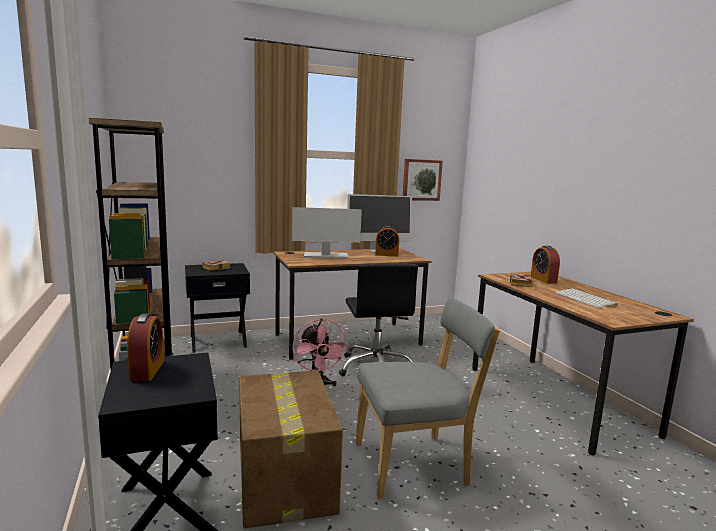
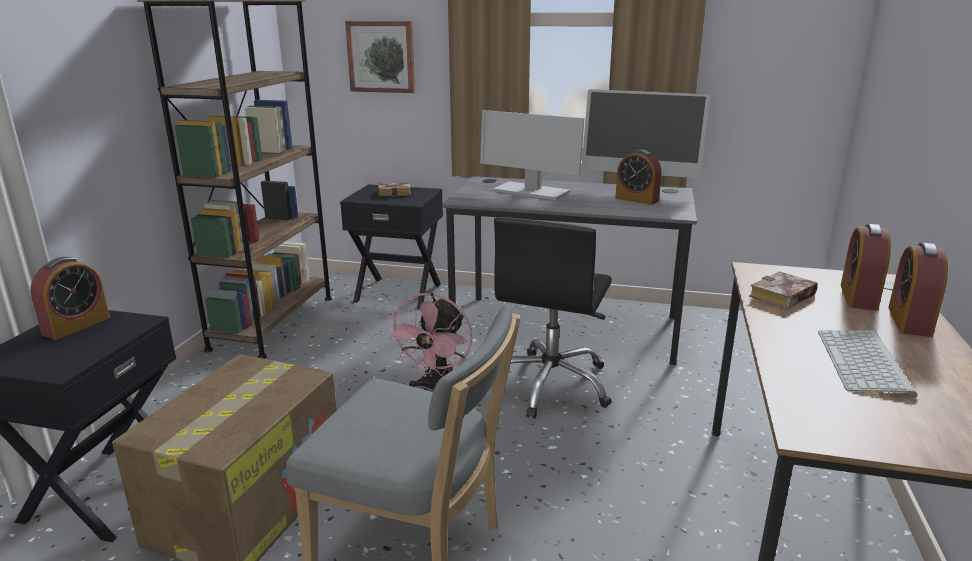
camera: 35 degrees right, 10 degrees up
brown desk [273,248,431,360] -> grey desk [442,176,697,365]
picture [403,159,443,201] -> picture moved to [345,21,415,93]
none -> alarm clock [888,243,948,337]

